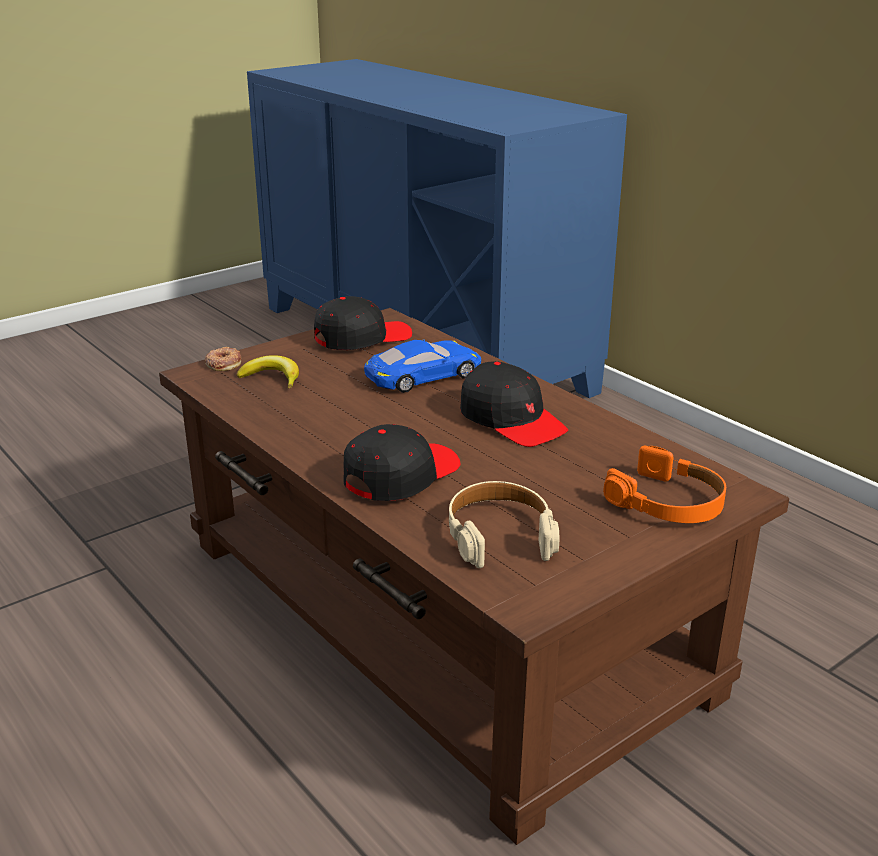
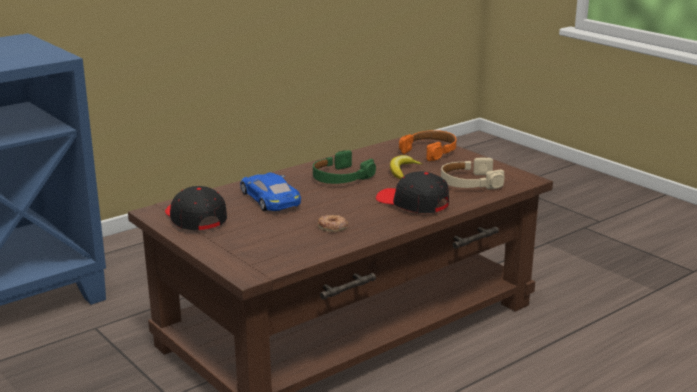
camera: 90 degrees left, 5 degrees down
donut [205,347,241,371] -> donut moved to [318,215,348,232]
banana [237,355,299,389] -> banana moved to [390,155,423,179]
black cap [460,361,568,447] -> green headphones [313,150,376,184]

